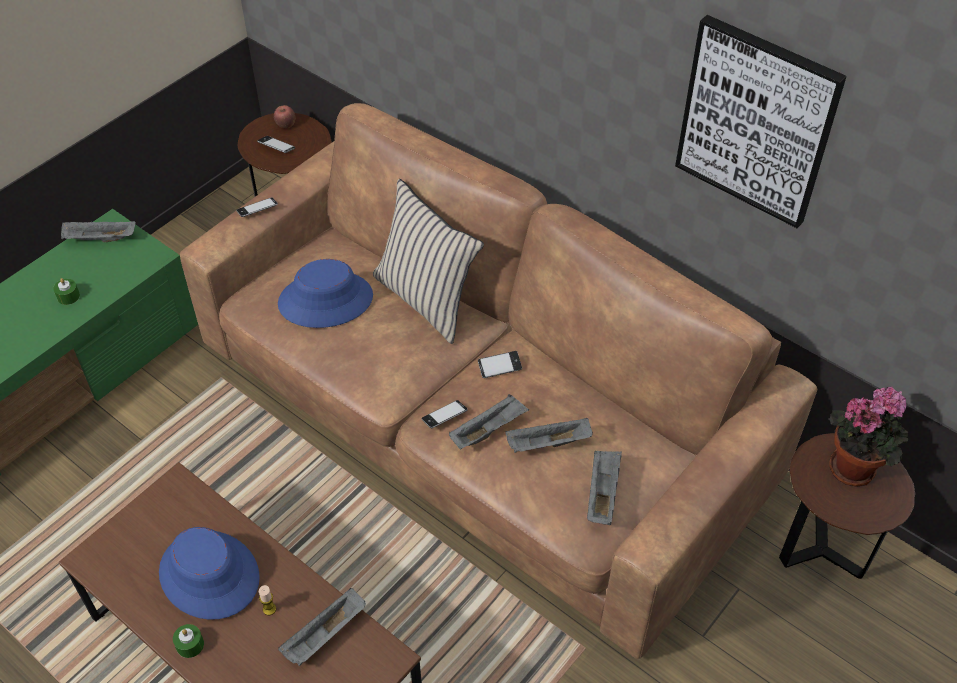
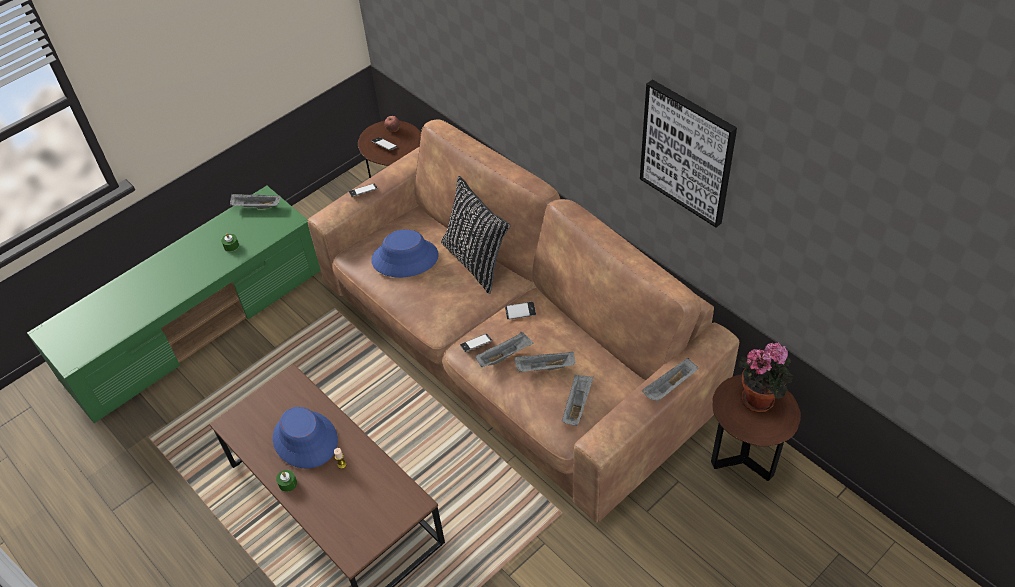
camera: 10 degrees right, 0 degrees up
grey tray [278,588,366,666] -> grey tray moved to [642,358,698,402]
beige pillow [373,179,484,344] -> black pillow [441,176,510,294]

